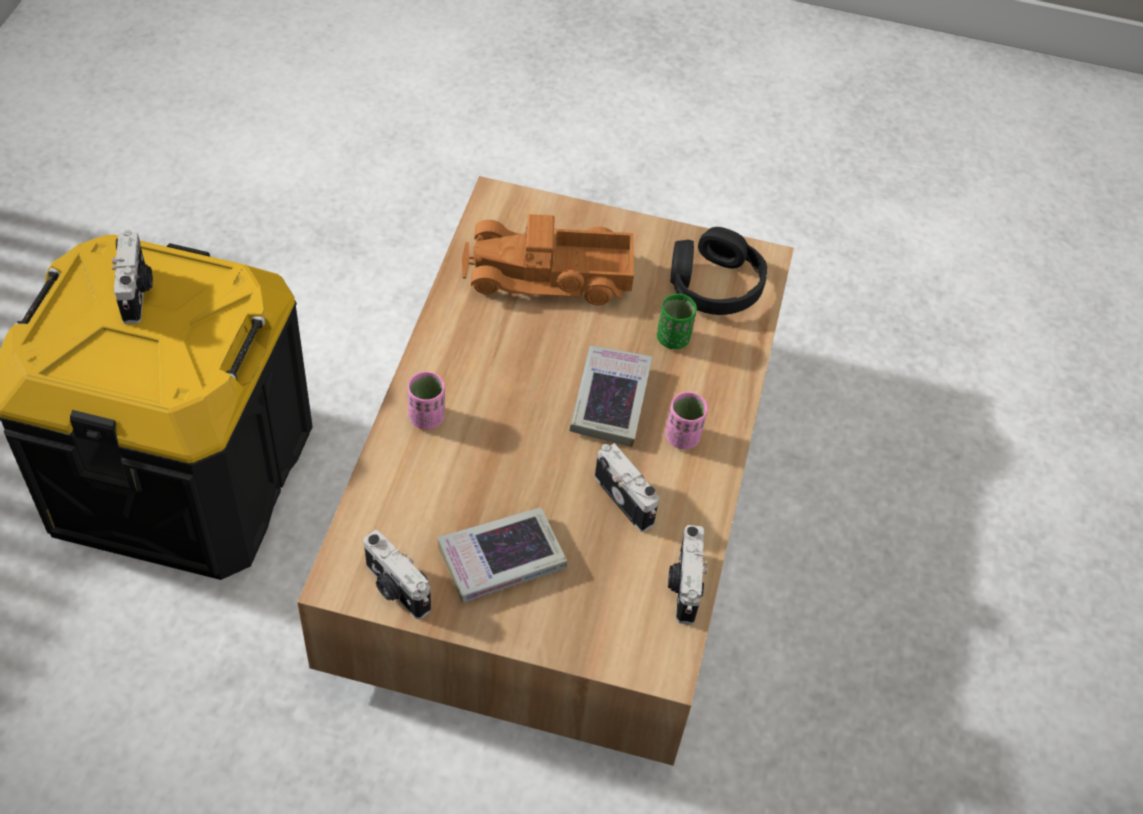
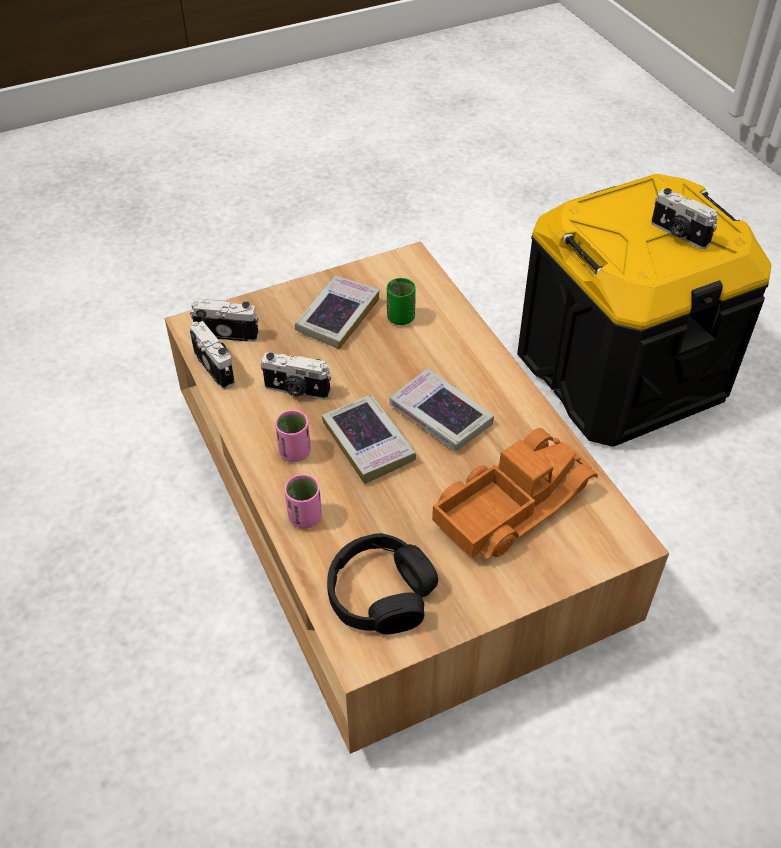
camera: 145 degrees right, 5 degrees down
camera [364,530,431,619] -> camera moved to [190,299,259,342]
pink cup [407,371,445,429] -> pink cup moved to [285,474,322,529]
green cup [657,294,697,349] -> green cup moved to [387,278,416,325]
none -> book [390,368,494,451]

